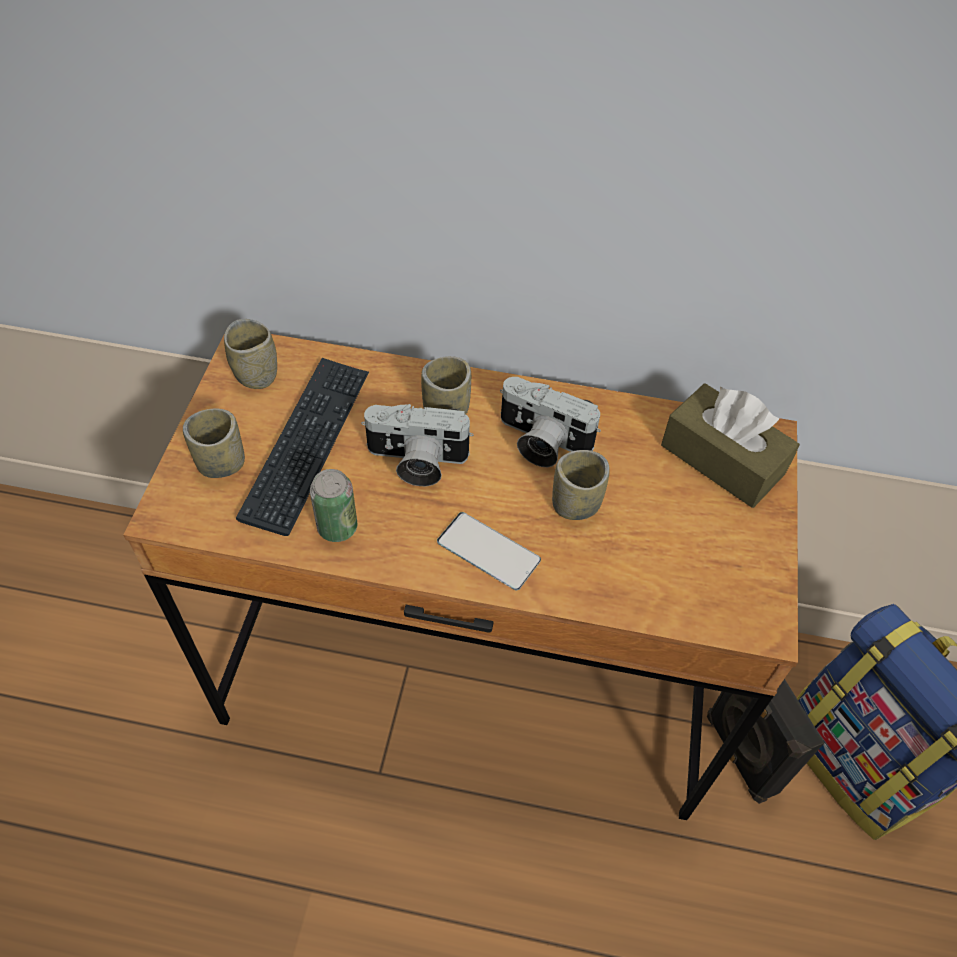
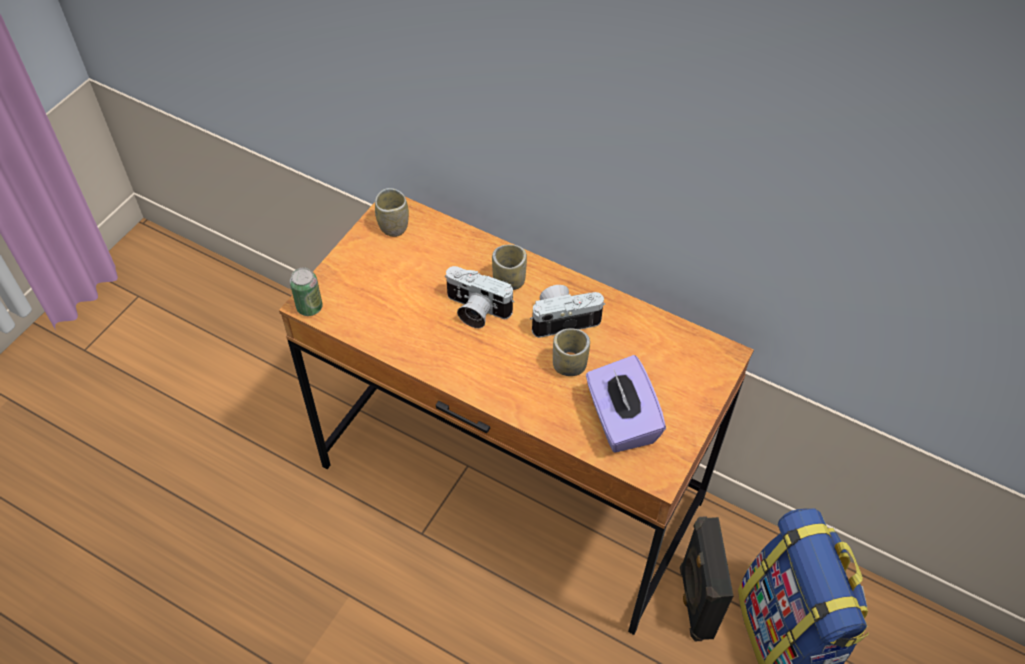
camera: 20 degrees right, 0 degrees up
cup [183,408,245,478] -> none
keyboard [236,358,369,536] -> none
can [310,469,358,542] -> can moved to [290,268,323,316]
phone [437,512,541,590] -> none
camera [500,377,601,467] -> camera turned 120 degrees clockwise [530,285,605,338]
brown tissue box [661,383,800,508] -> none
none -> purple tissue box [586,355,666,453]

